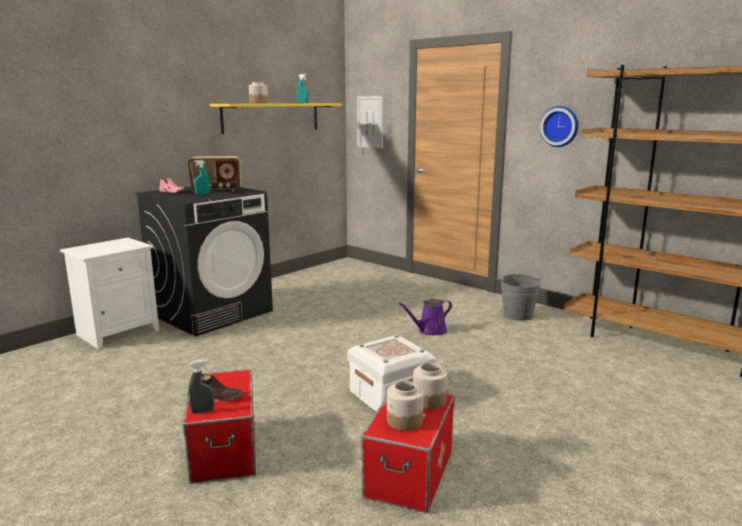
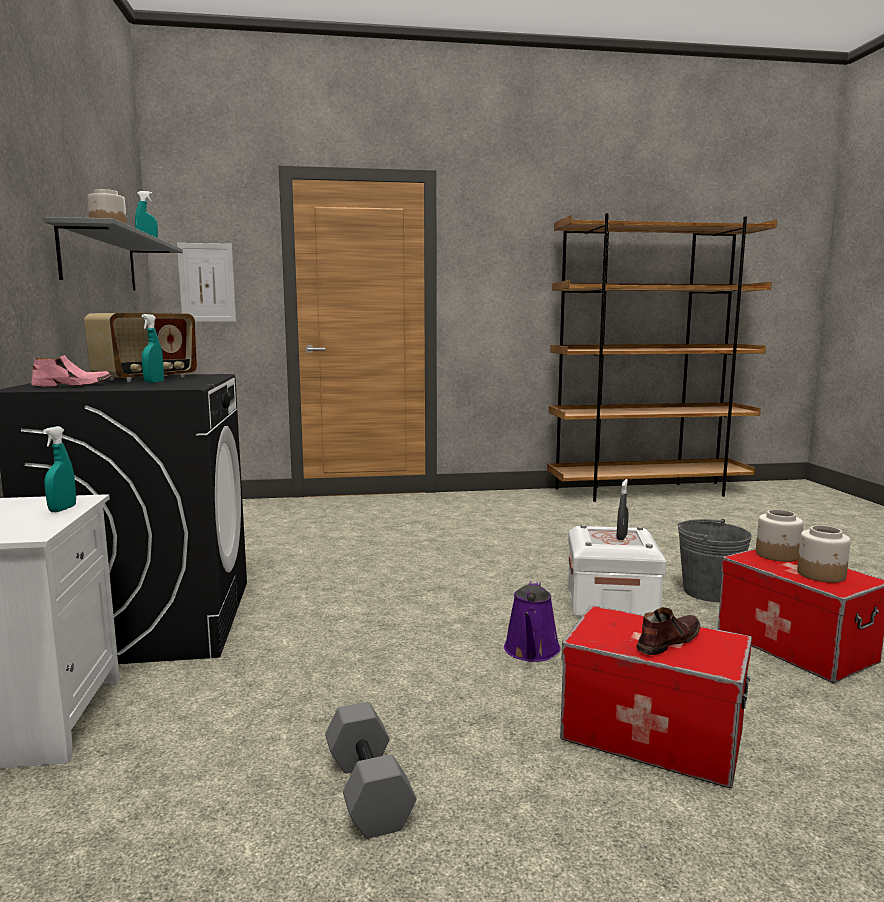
camera: 50 degrees left, 5 degrees down
grey spray bottle [188,359,215,414] -> grey spray bottle moved to [617,479,629,540]
yellow shelf [210,103,342,134] -> grey shelf [45,217,183,290]
purple watering can [398,299,452,335] -> purple watering can moved to [504,581,561,662]
grey bucket [501,274,541,321] -> grey bucket moved to [678,519,752,602]
wall clock [540,106,578,147] -> none
none -> turquoise spray bottle [43,426,76,512]
none -> grey dumbbell [325,702,417,839]

